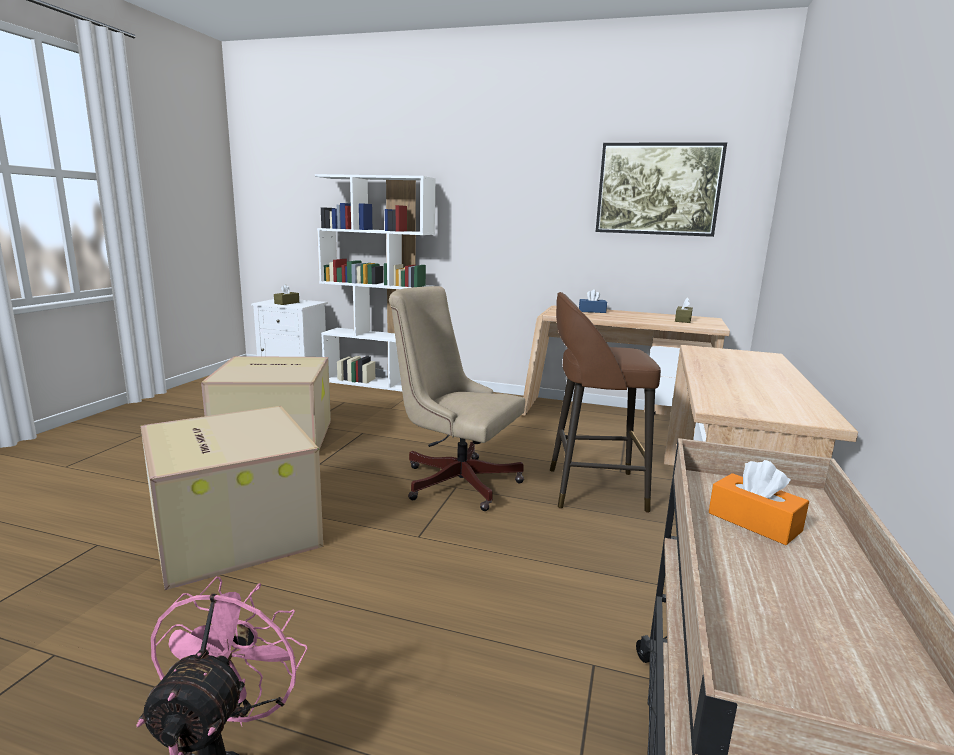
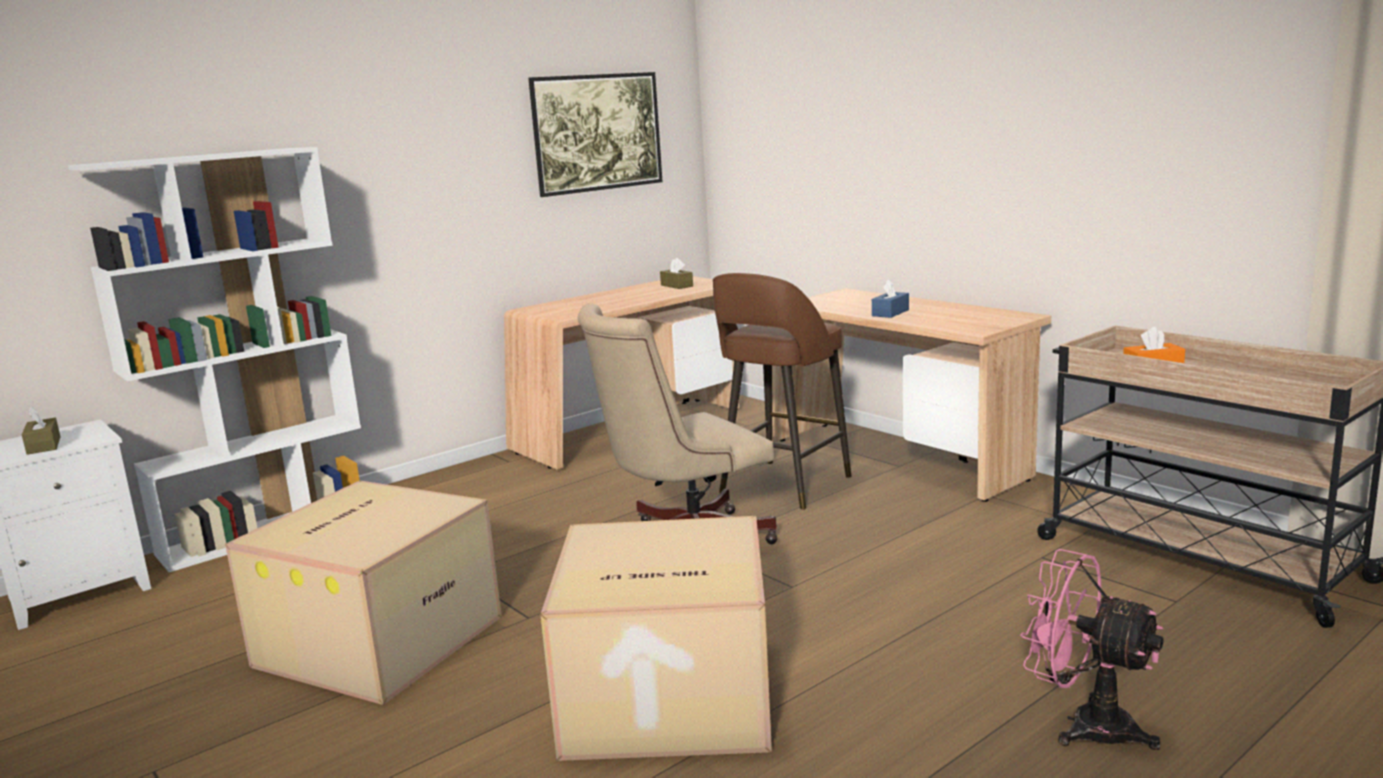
camera: 55 degrees left, 0 degrees up
blue tissue box [579,289,607,313] -> blue tissue box moved to [872,279,909,318]

